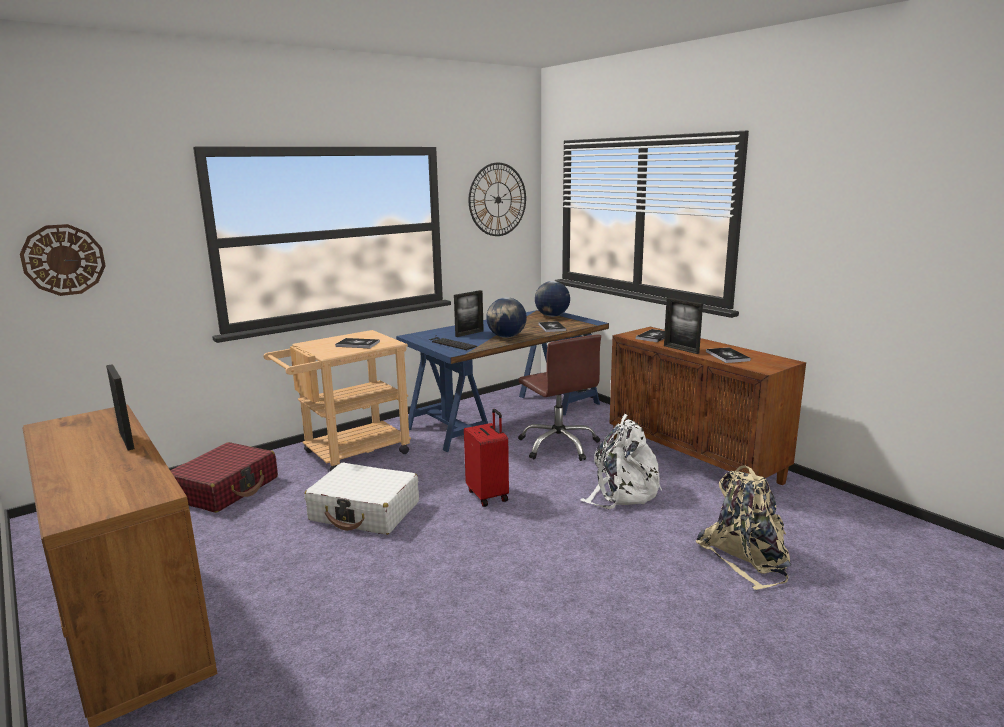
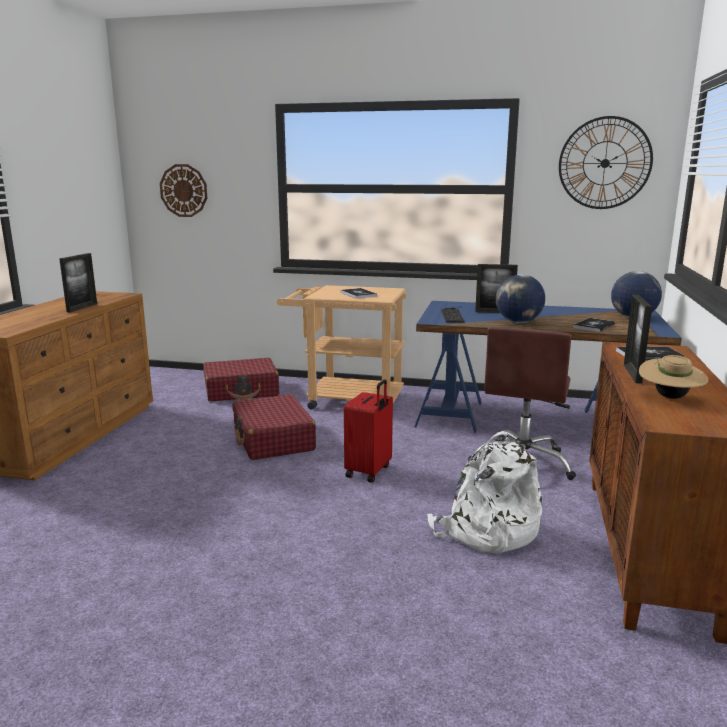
camera: 50 degrees right, 0 degrees up
white suitcase [304,463,419,535] -> red suitcase [232,394,316,460]
beige backpack [696,465,791,590] -> none
book [706,347,751,363] -> beige hat [639,355,708,399]

